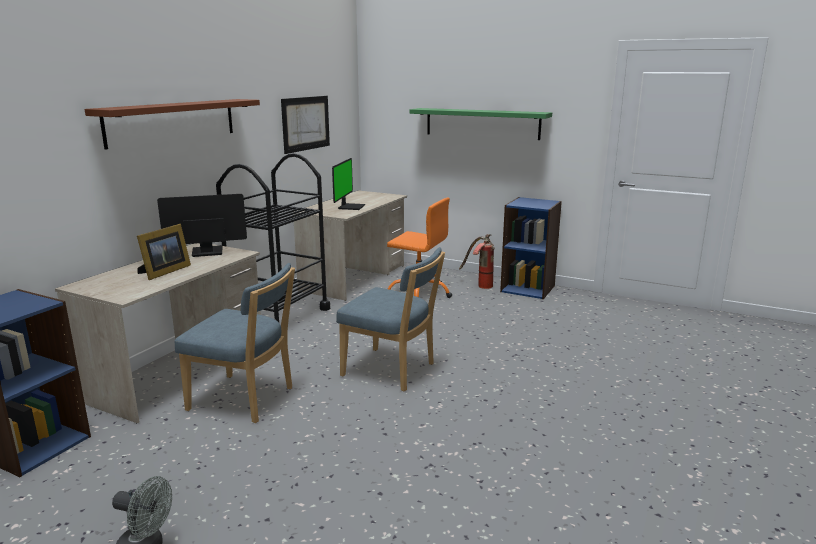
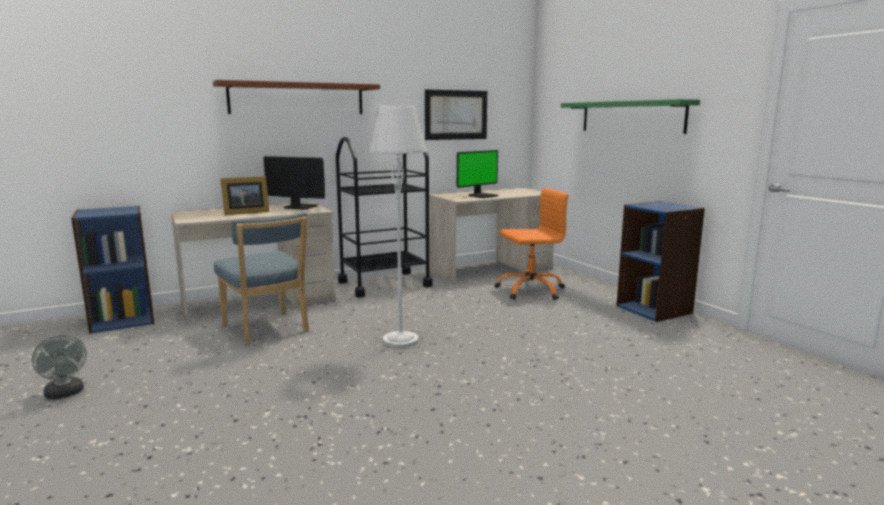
camera: 35 degrees right, 5 degrees down
blue chair [336,247,445,391] -> grey floor lamp [368,106,427,348]
orange office chair [387,198,452,298] -> orange office chair turned 75 degrees counterclockwise [495,188,569,300]
fire extinguisher [459,234,495,289] -> none

